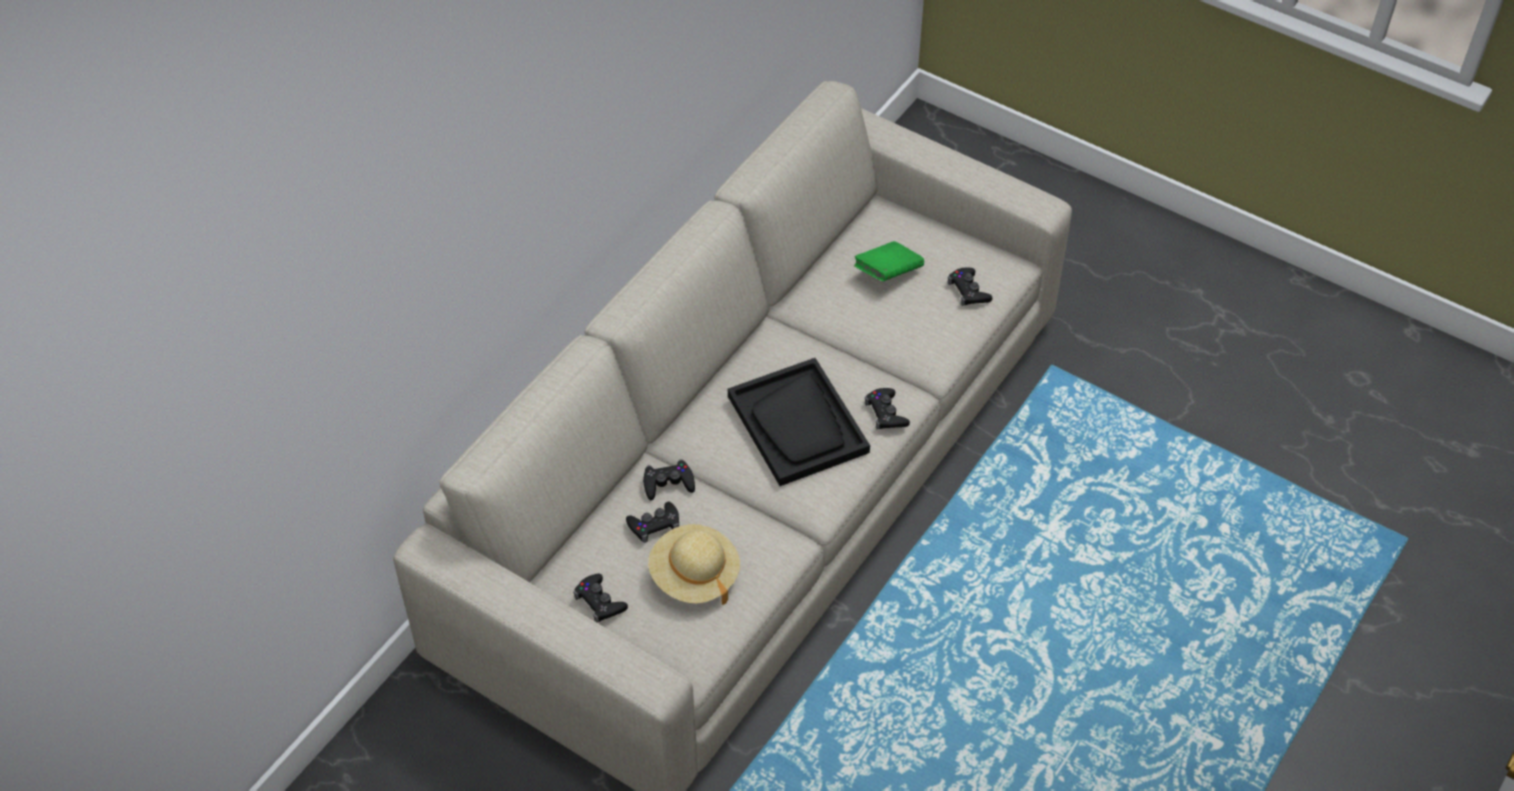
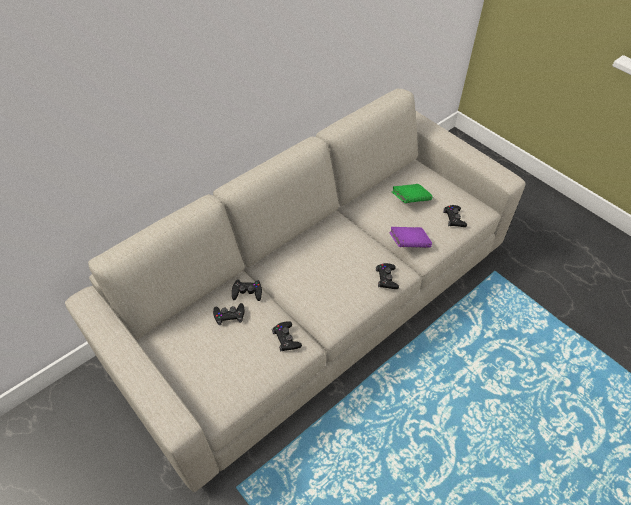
camera: 15 degrees right, 0 degrees up
black game controller [573,574,628,622] -> black game controller moved to [272,321,302,351]
beige hat [648,524,740,605] -> none
black tray [728,358,870,486] -> none
none -> purple book [389,227,432,248]

